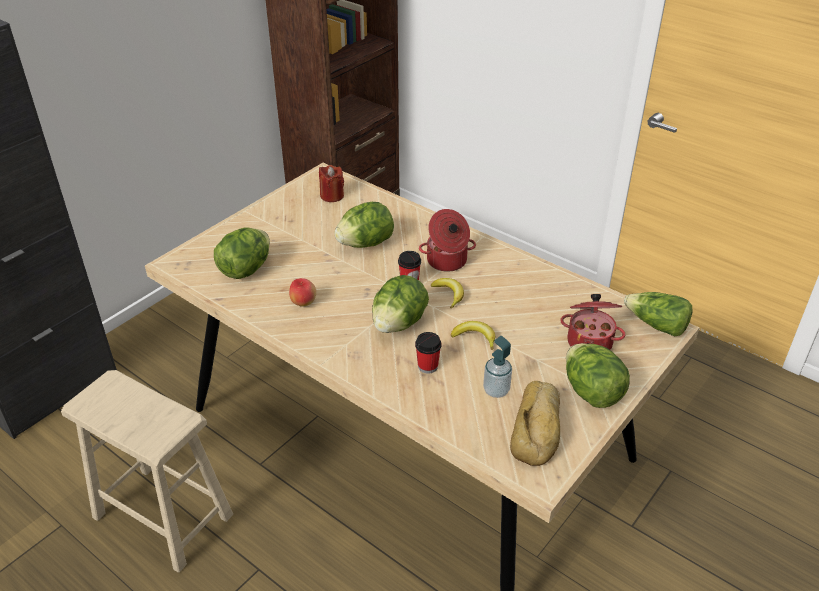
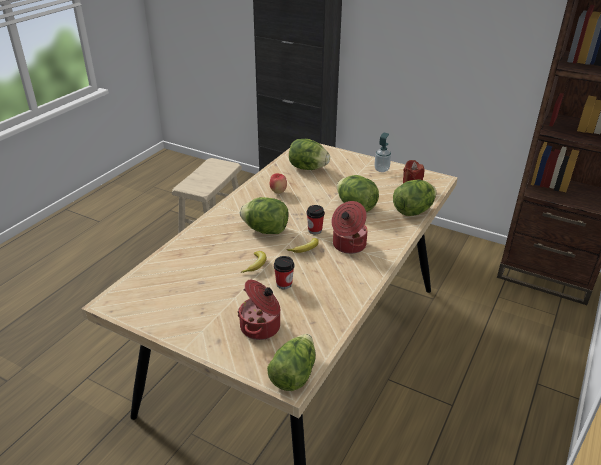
camera: 80 degrees right, 5 degrees down
cup [415,332,441,374] -> cup moved to [274,256,294,289]
soap dispenser [483,336,512,398] -> soap dispenser moved to [374,132,391,172]
bread [510,381,560,466] -> none
lettuce [566,343,630,408] -> lettuce moved to [393,179,436,216]

